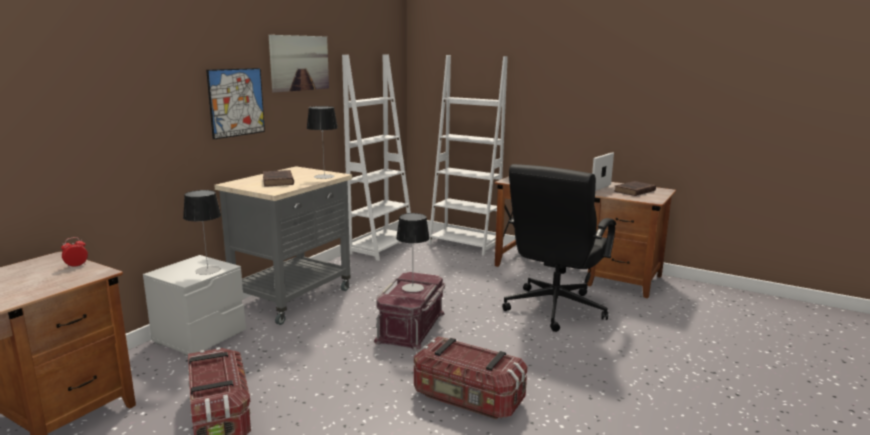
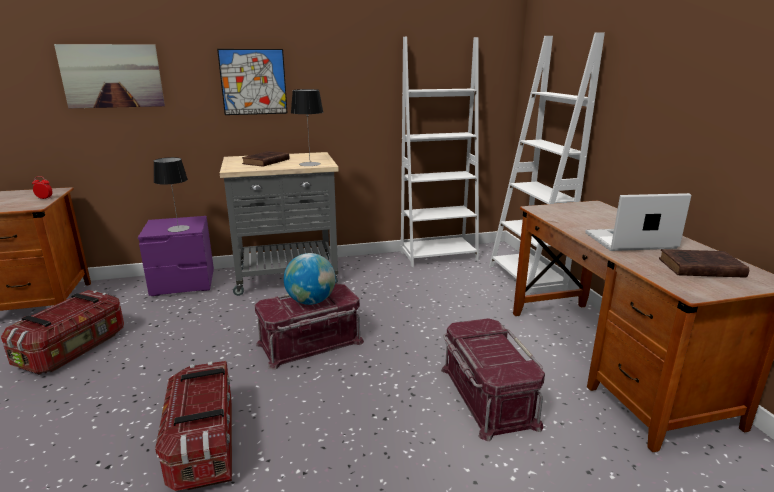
camera: 45 degrees right, 5 degrees up
white nightstand [143,255,246,356] -> purple nightstand [138,216,214,296]
picture [269,35,329,93] -> picture moved to [54,44,165,108]
table lamp [396,213,430,292] -> globe [284,253,336,305]
black office chair [502,164,616,332] -> red storage box [441,318,545,441]

